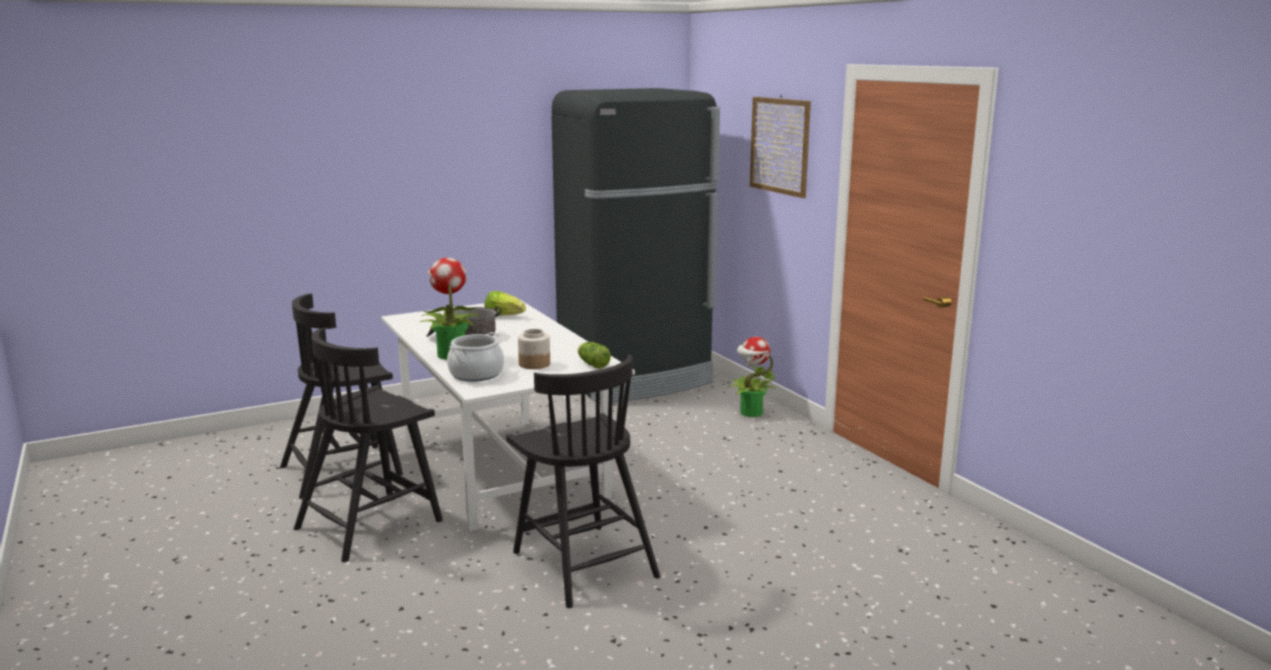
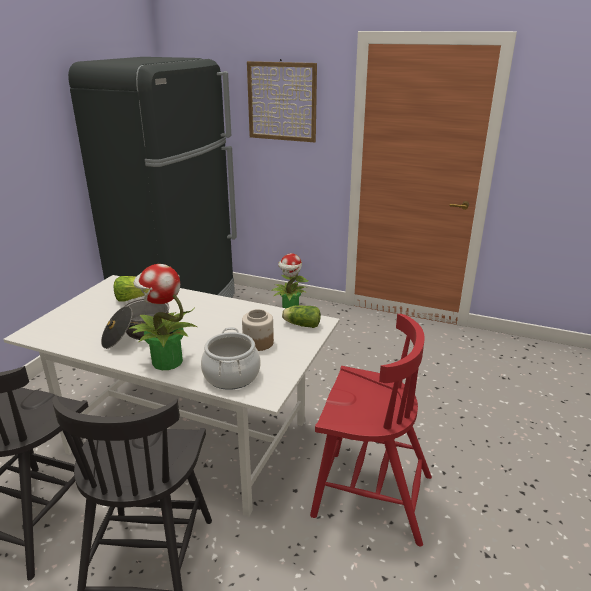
camera: 40 degrees left, 10 degrees up
black chair [506,354,660,608] -> red chair [310,314,432,546]

